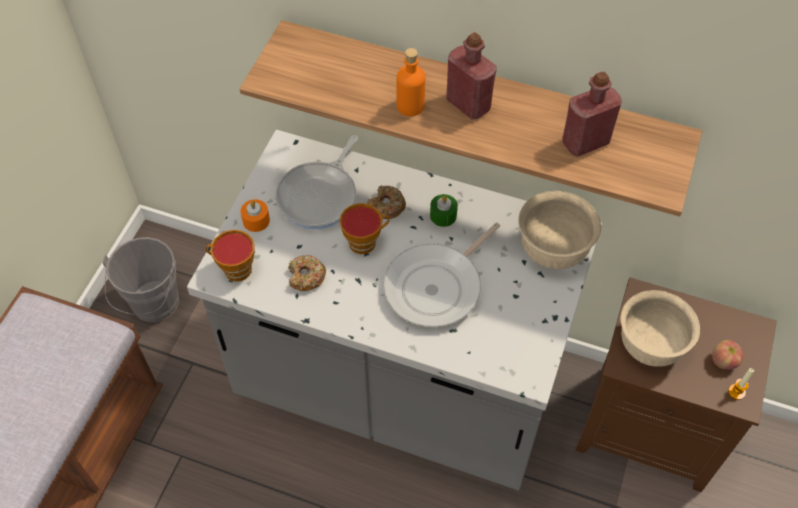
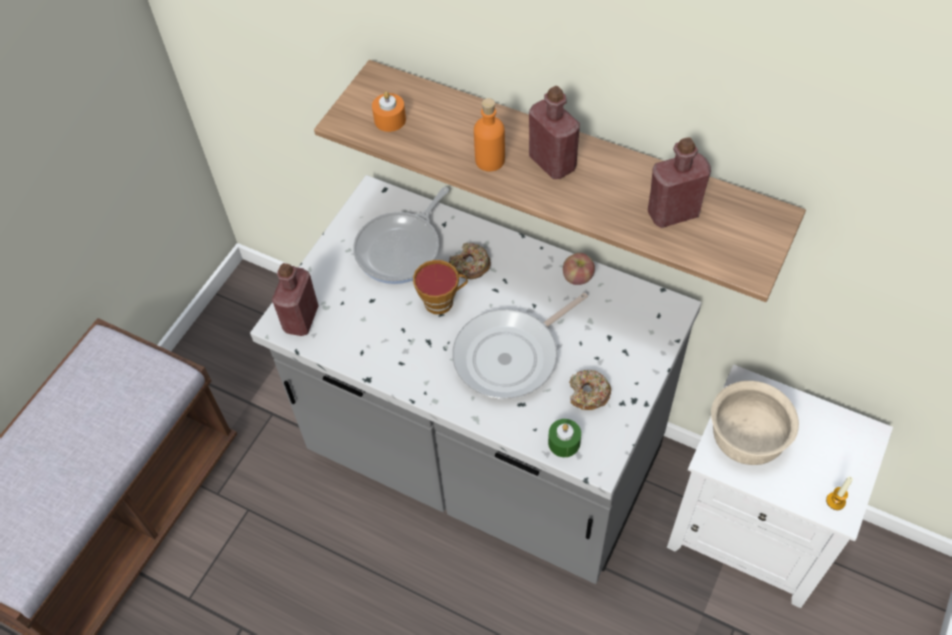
camera: 10 degrees right, 0 degrees up
grey bucket [102,237,179,322] -> none
cup [206,230,255,282] -> red bottle [272,263,319,336]
orange candle [240,199,270,232] -> orange candle moved to [372,91,406,132]
donut [288,255,326,291] -> donut moved to [569,370,611,410]
green candle [430,194,458,227] -> green candle moved to [548,419,581,457]
beige bowl [518,191,601,269] -> none
brown nightstand [576,277,777,492] -> white nightstand [667,364,893,608]
apple [712,340,743,370] -> apple moved to [563,253,595,285]

